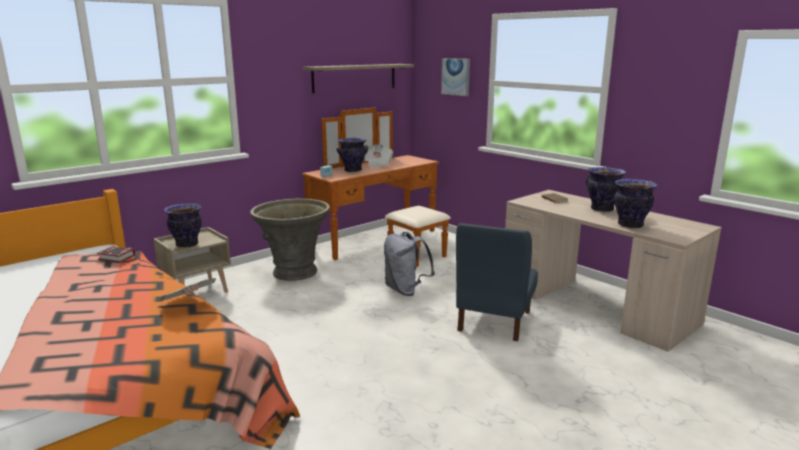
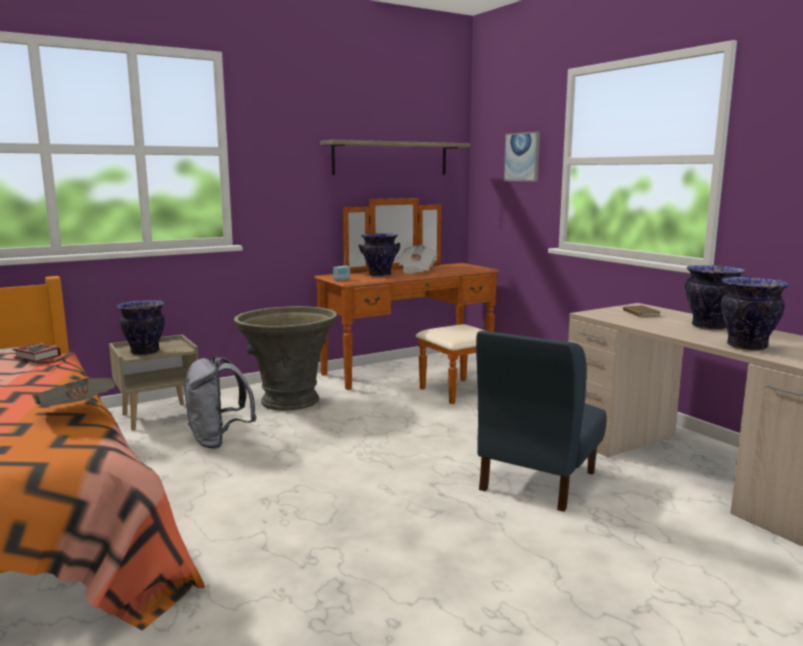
camera: 10 degrees right, 5 degrees down
grey backpack [384,232,435,296] -> grey backpack moved to [185,356,256,448]

